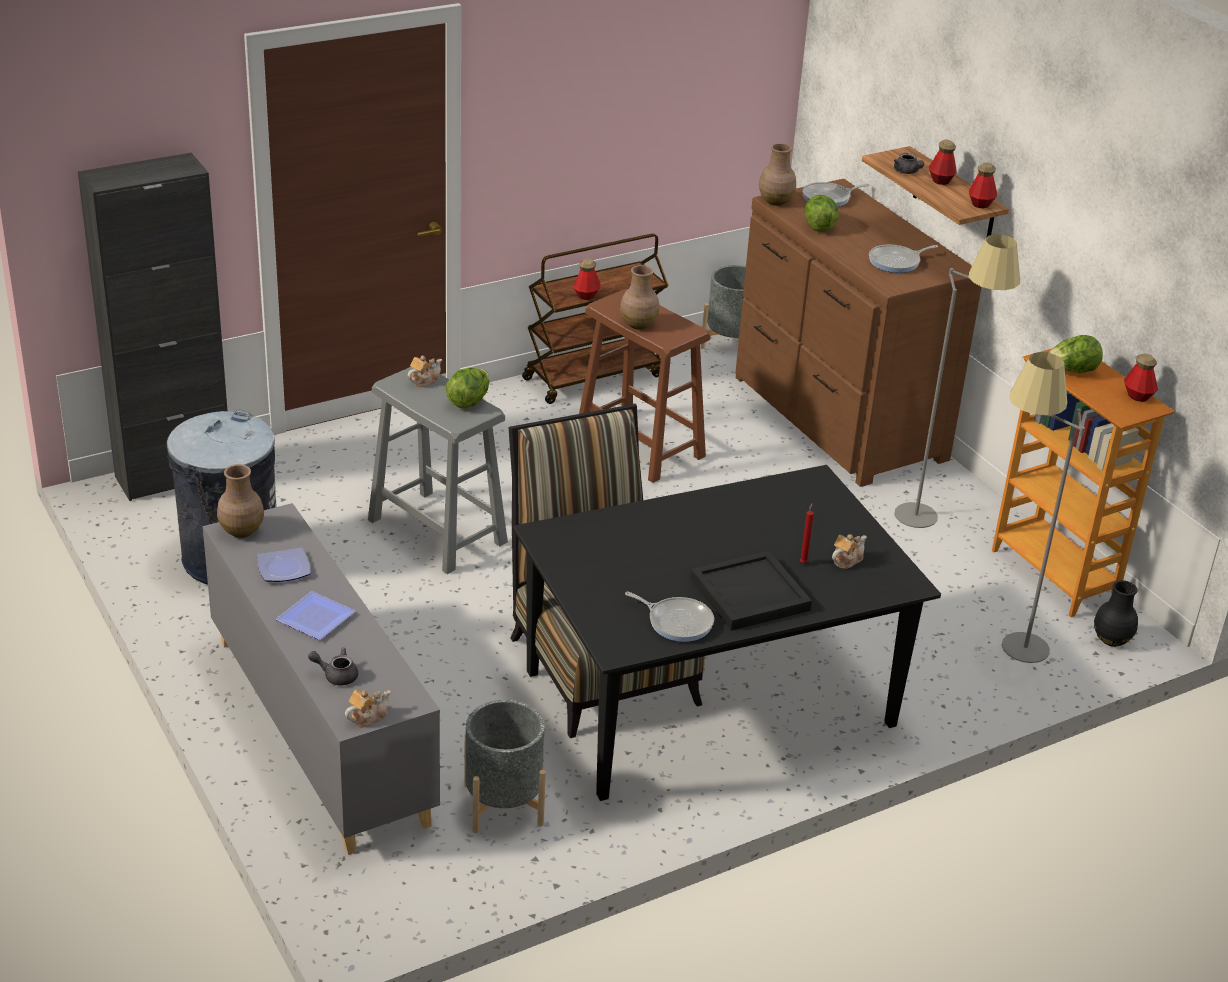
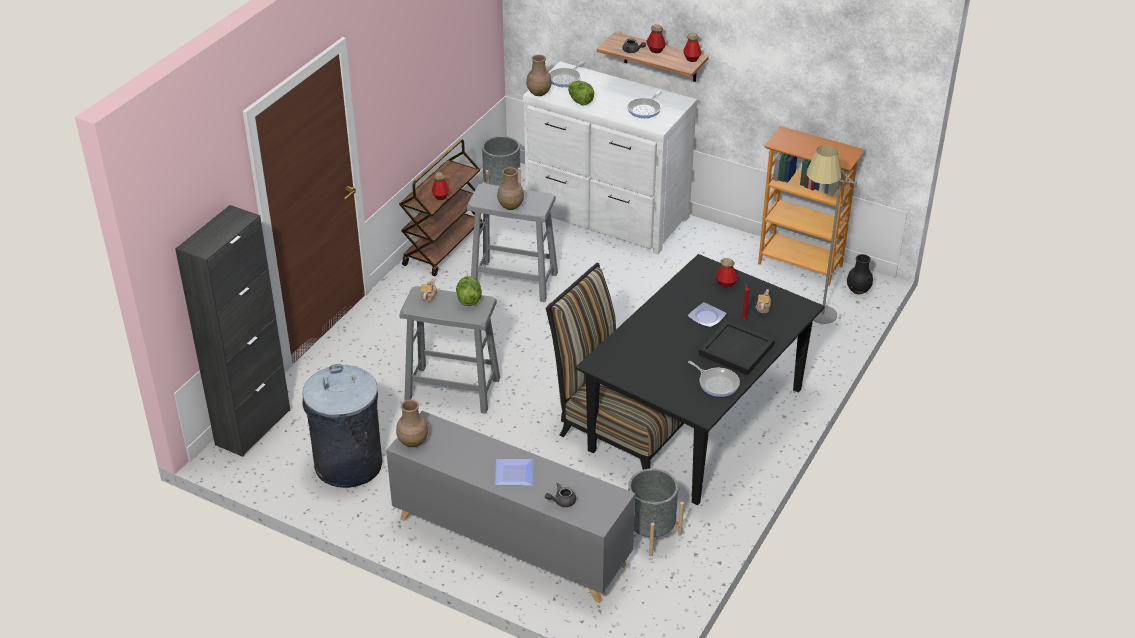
camera: 30 degrees left, 5 degrees up
plate [257,548,311,582] -> plate moved to [688,302,726,328]
teapot [345,690,390,728] -> none
brown stool [579,289,711,483] -> grey stool [467,183,558,302]
frying pan [625,591,714,642] -> frying pan turned 45 degrees clockwise [688,361,740,397]
brown dresser [735,179,982,487] -> white dresser [523,62,697,255]
grey floor lamp [894,234,1020,528] -> none
lettuce [1048,335,1103,373] -> none
bottle [1124,353,1158,402] -> bottle moved to [715,258,738,288]

